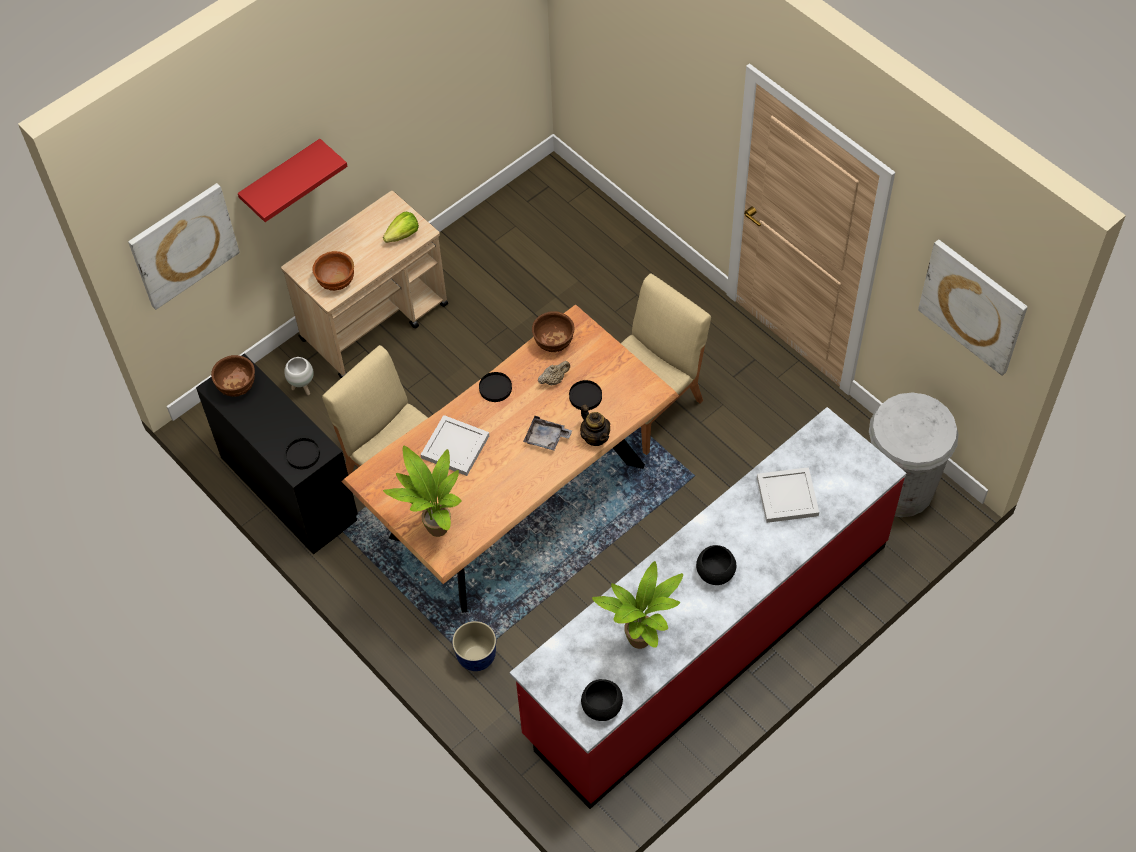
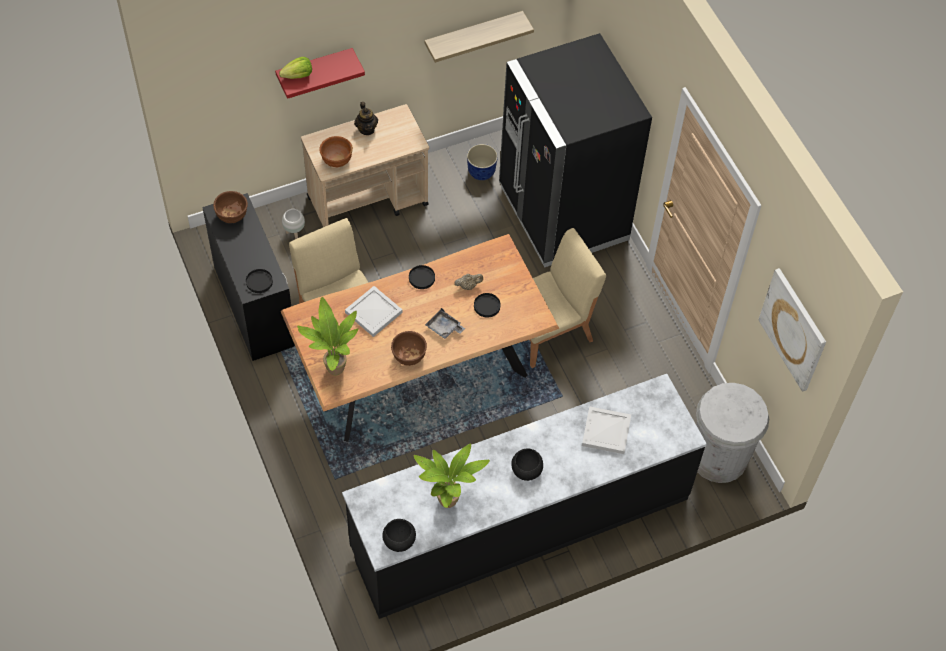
camera: 15 degrees right, 0 degrees up
picture [128,183,240,310] -> none
lettuce [383,212,419,243] -> lettuce moved to [279,57,312,79]
planter [452,621,496,671] -> planter moved to [467,144,498,180]
red counter [510,407,906,809] -> black counter [342,374,707,619]
brown bowl [532,311,574,352] -> brown bowl moved to [391,331,427,366]
teapot [580,404,610,446] -> teapot moved to [354,102,378,135]
none -> shelf [424,11,534,63]
none -> black fridge [499,33,652,267]

